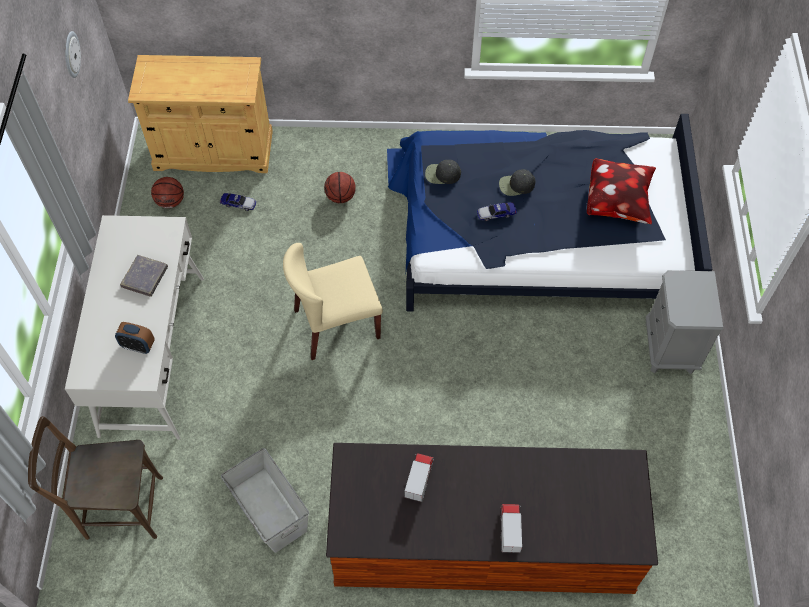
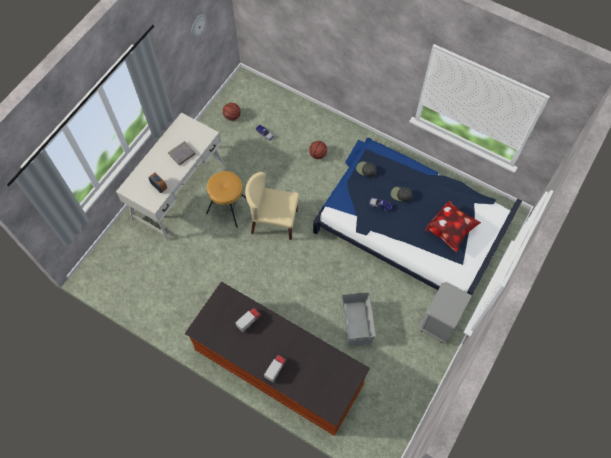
camera: 30 degrees right, 5 degrees up
brown chair [28,416,163,540] -> none
beige cabinet [128,55,273,173] -> none
grey storage box [221,448,309,553] -> grey storage box moved to [342,292,376,346]
none -> brown stool [206,171,246,228]

